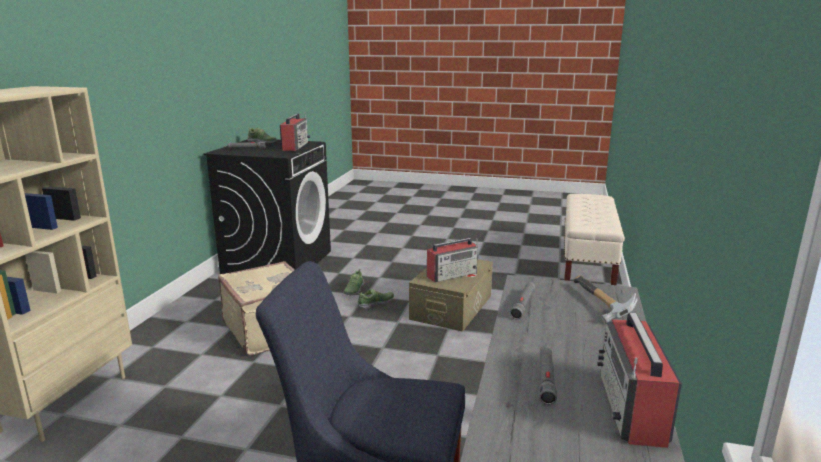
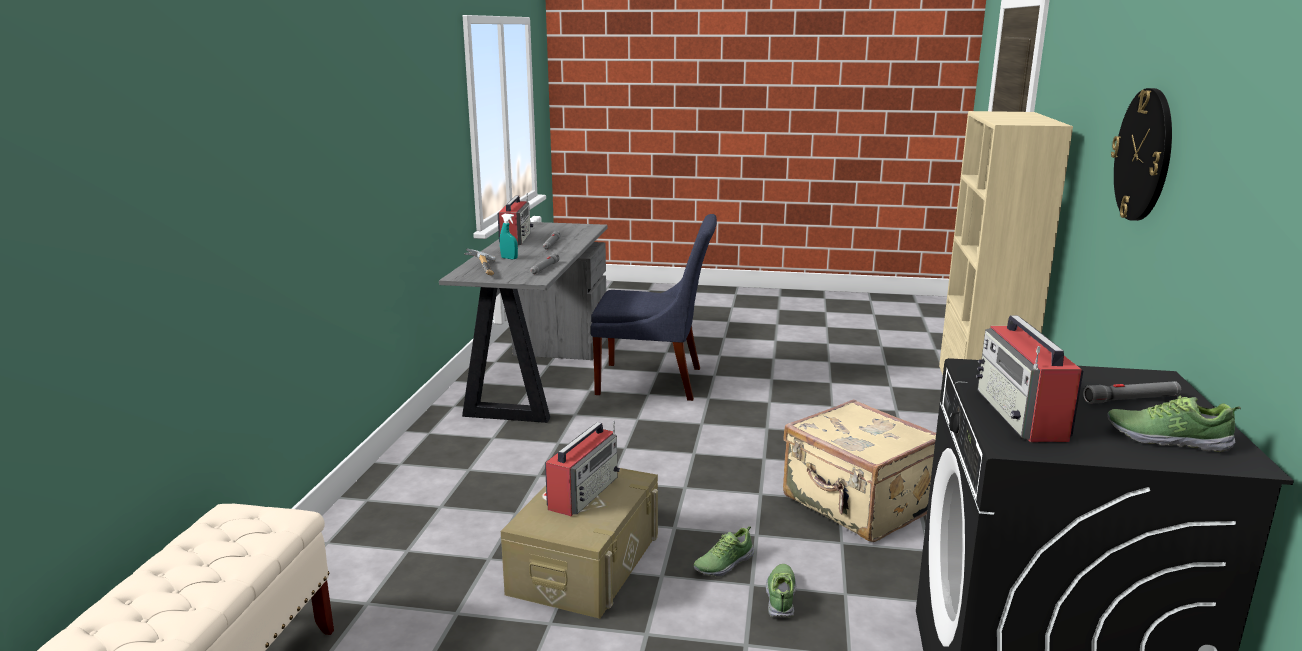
camera: 175 degrees right, 0 degrees up
radio [427,238,478,282] -> radio turned 150 degrees clockwise [545,420,620,516]
none -> turquoise spray bottle [500,214,518,259]
none -> wall clock [1111,88,1172,221]

